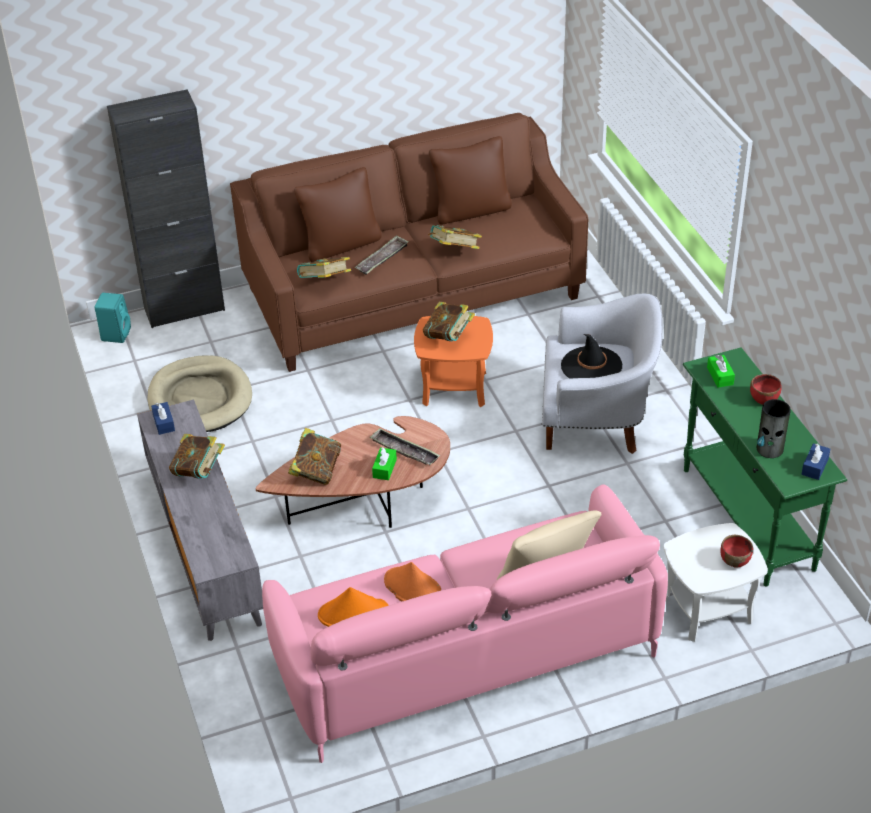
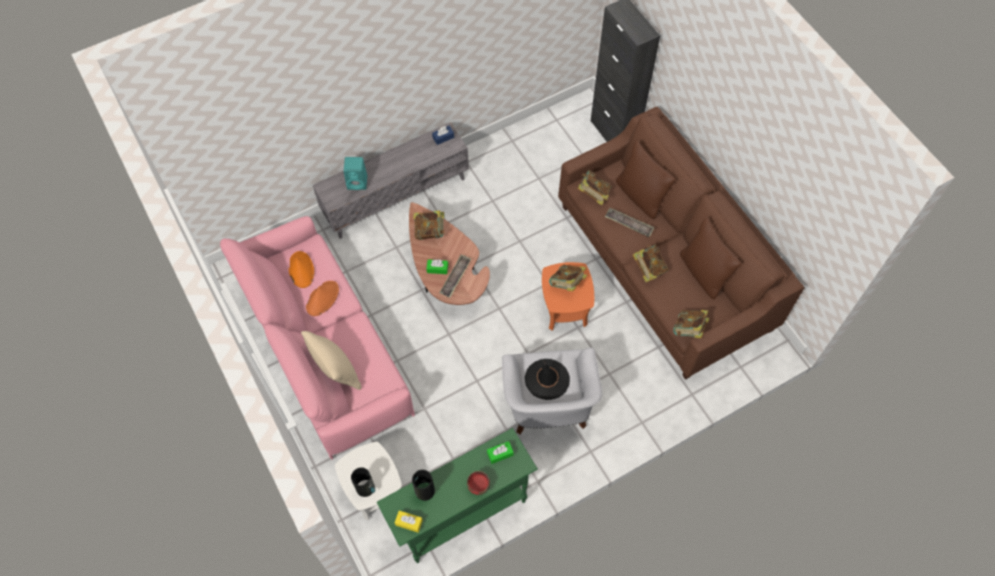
camera: 80 degrees right, 20 degrees up
turquoise speaker [95,293,131,343] -> turquoise speaker moved to [344,157,367,190]
beige dog bed [147,355,252,432] -> none
book [169,434,225,479] -> book moved to [673,310,709,338]
red bowl [720,535,753,567] -> vase [351,467,376,497]
blue tissue box [801,443,830,480] -> yellow tissue box [395,511,423,533]

